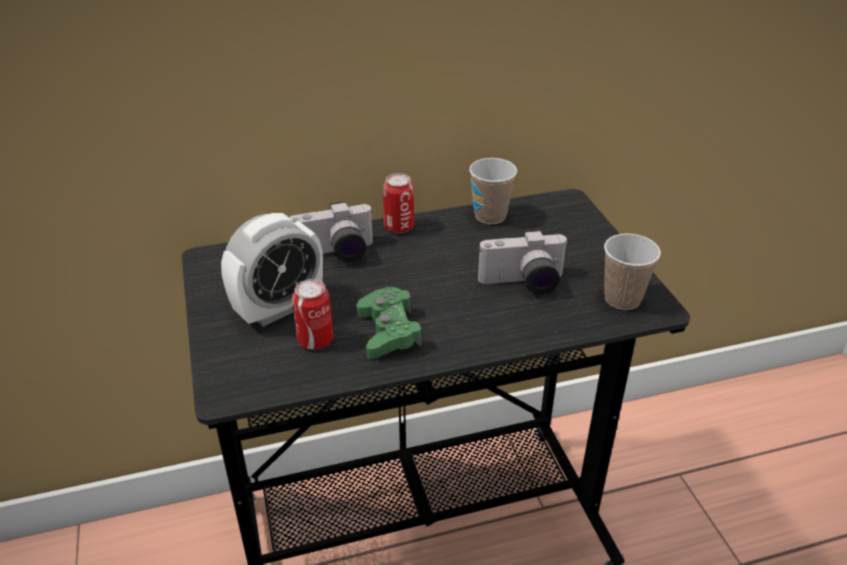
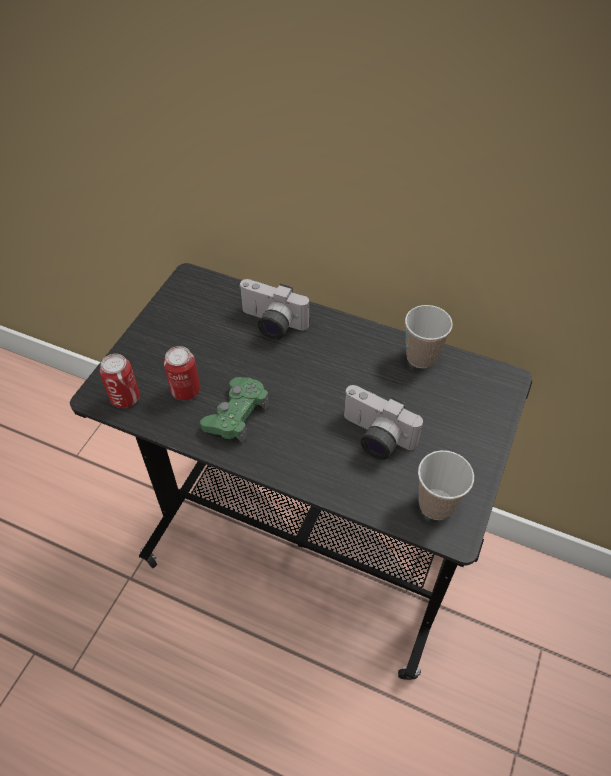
camera: 40 degrees right, 15 degrees up
alarm clock [221,213,323,327] -> none
can [383,173,414,233] -> can moved to [100,354,140,408]

